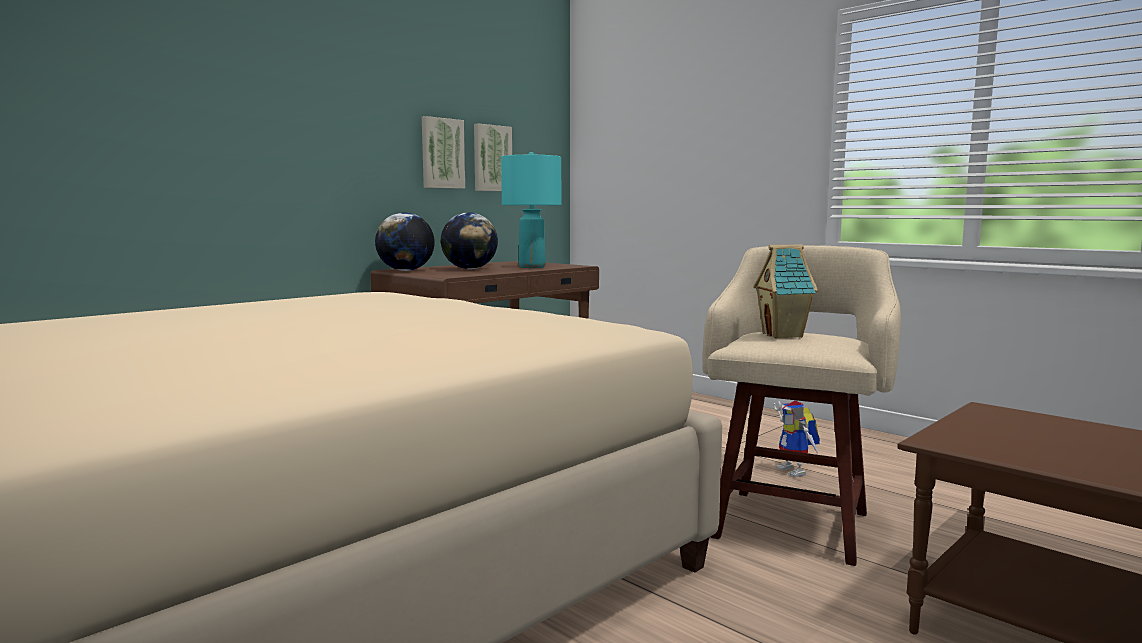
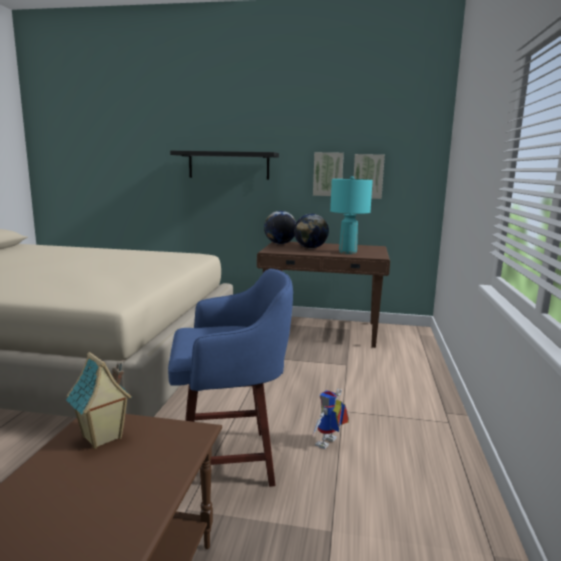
camera: 55 degrees right, 5 degrees up
beige stool [703,245,901,566] -> blue stool [168,269,293,487]
toy house [753,244,818,338] -> toy house moved to [66,352,132,449]
none -> black shelf [170,151,279,180]

